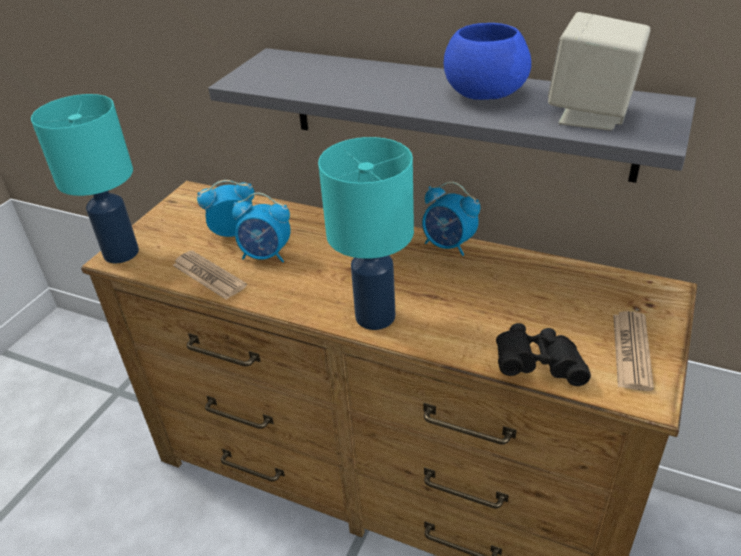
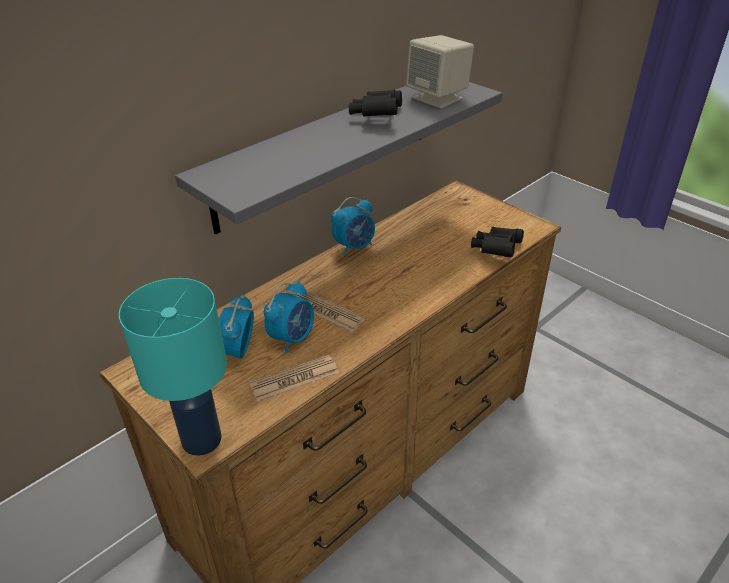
camera: 70 degrees left, 0 degrees up
turquoise table lamp [318,137,414,330] -> none
blue bowl [444,23,531,100] -> black binoculars [349,90,402,117]
newspaper [613,311,654,391] -> newspaper moved to [297,291,366,332]

